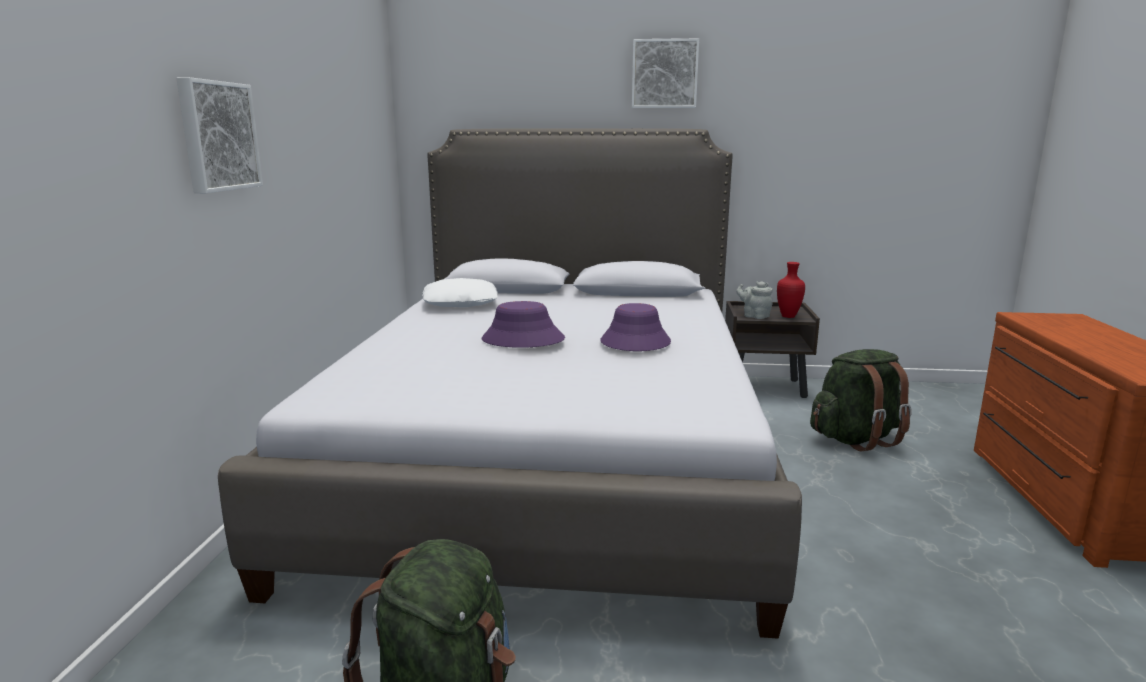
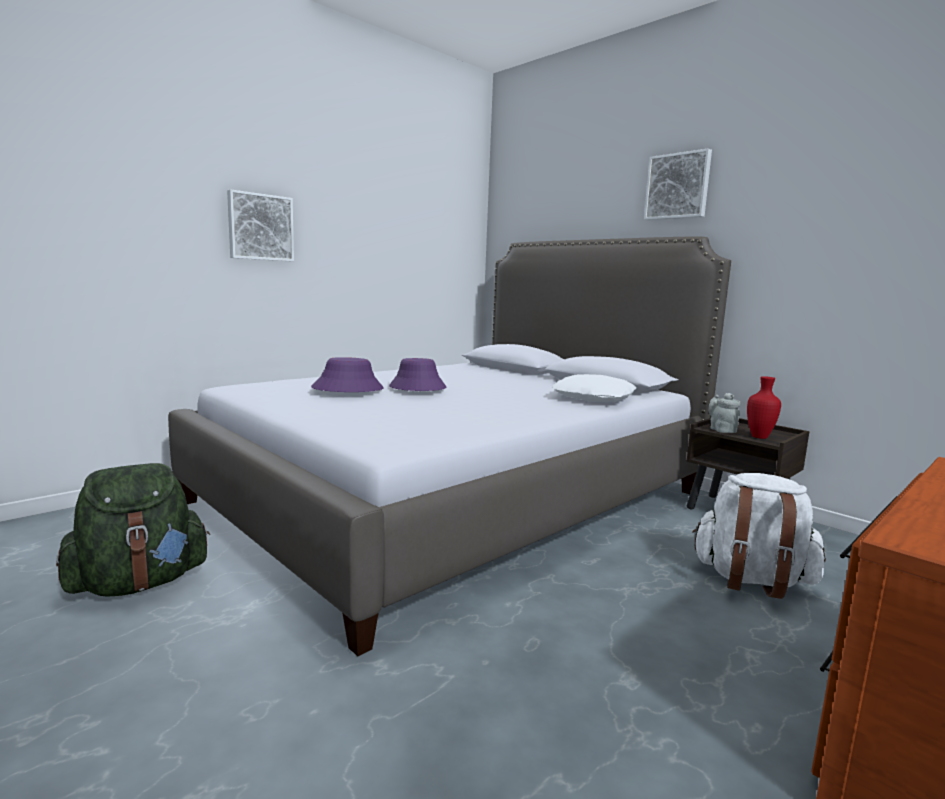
camera: 40 degrees right, 5 degrees down
white pillow [422,278,498,307] -> white pillow moved to [552,374,636,402]
purple hat [600,303,671,351] -> purple hat moved to [311,357,384,392]
green backpack [810,349,912,451] -> white backpack [692,473,826,599]

